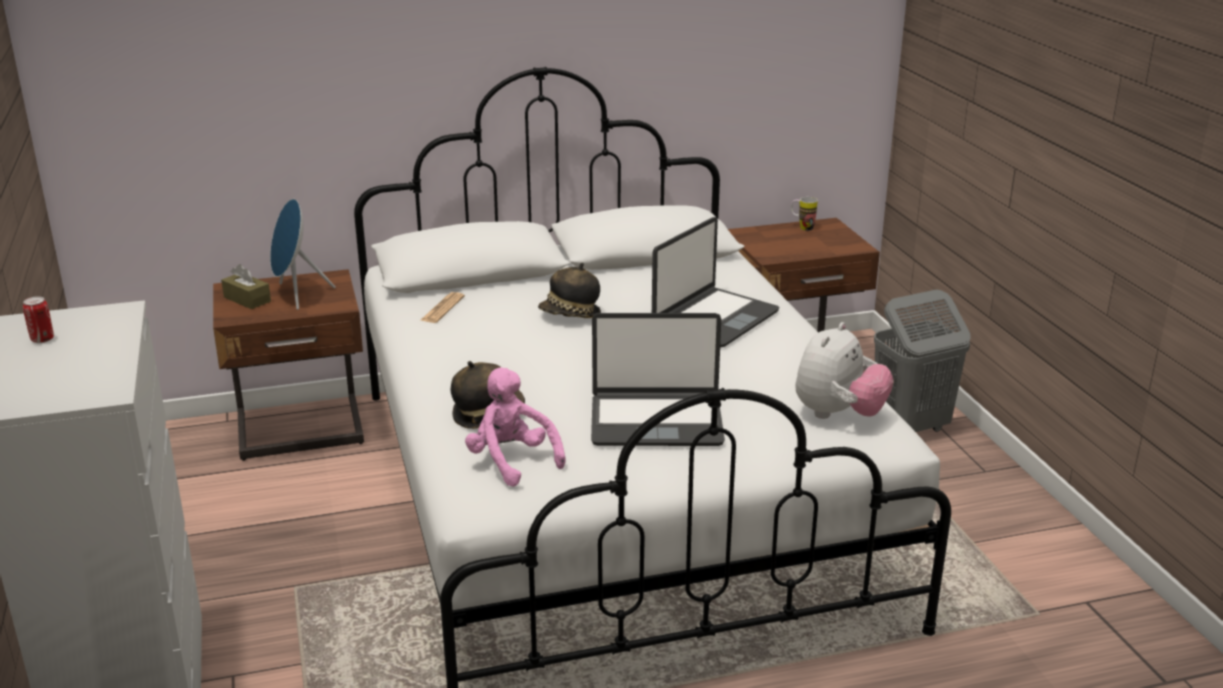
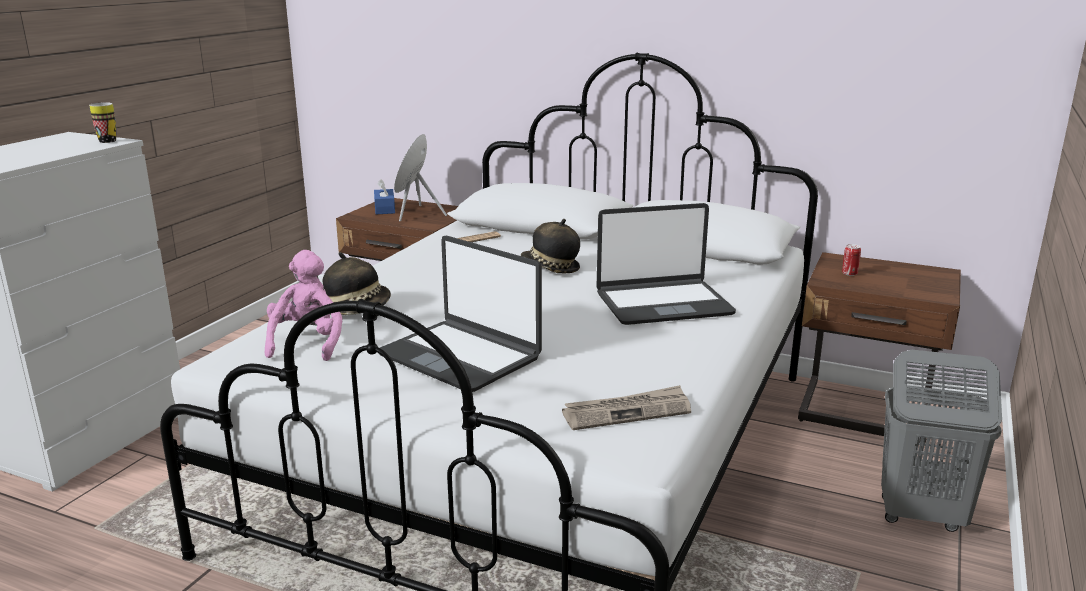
camera: 40 degrees right, 5 degrees down
can [23,296,54,343] -> can moved to [842,244,861,276]
brown tissue box [221,264,271,309] -> blue tissue box [374,179,395,214]
mug [791,197,818,231] -> mug moved to [89,102,116,143]
plush toy [795,322,894,419] -> newspaper [562,385,691,430]

